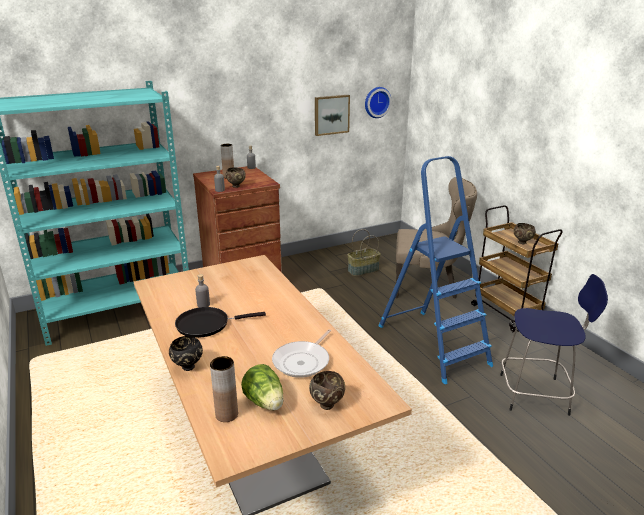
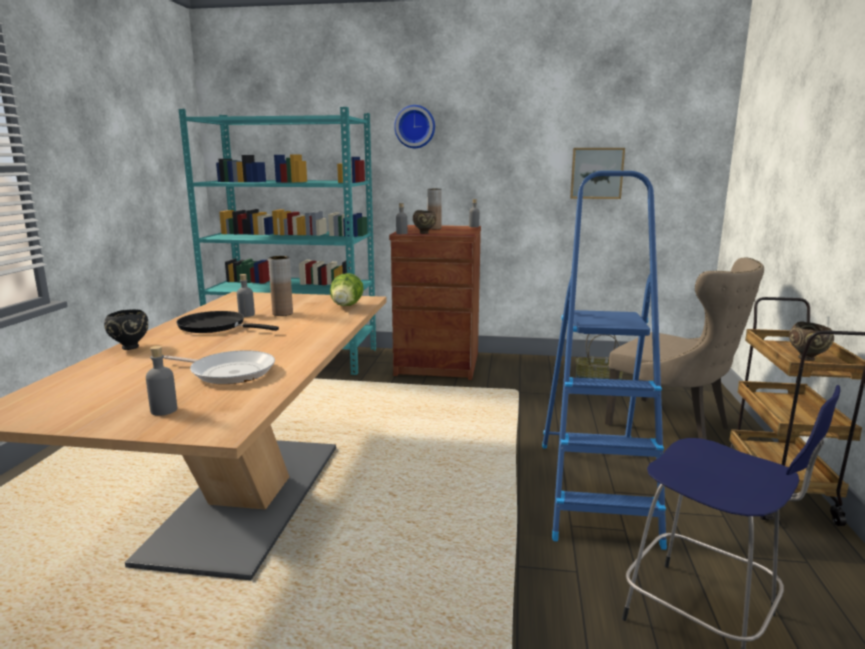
camera: 35 degrees right, 10 degrees down
brown vase [210,356,238,422] -> brown vase moved to [268,256,293,316]
lettuce [241,364,284,411] -> lettuce moved to [330,273,364,306]
frying pan [272,329,331,378] -> frying pan turned 135 degrees counterclockwise [164,350,275,384]
brown bowl [309,371,345,410] -> grey bottle [146,346,177,416]
wall clock [365,87,392,118] -> wall clock moved to [394,105,435,148]

